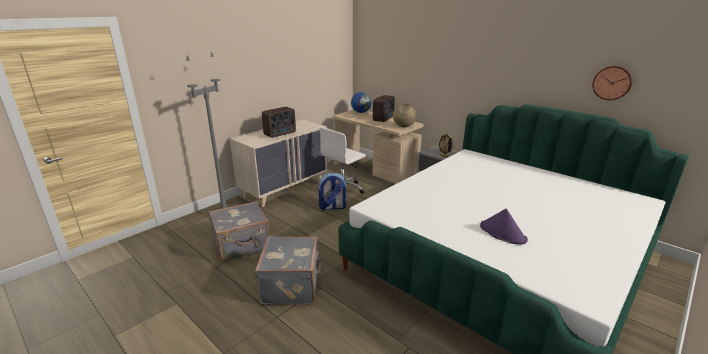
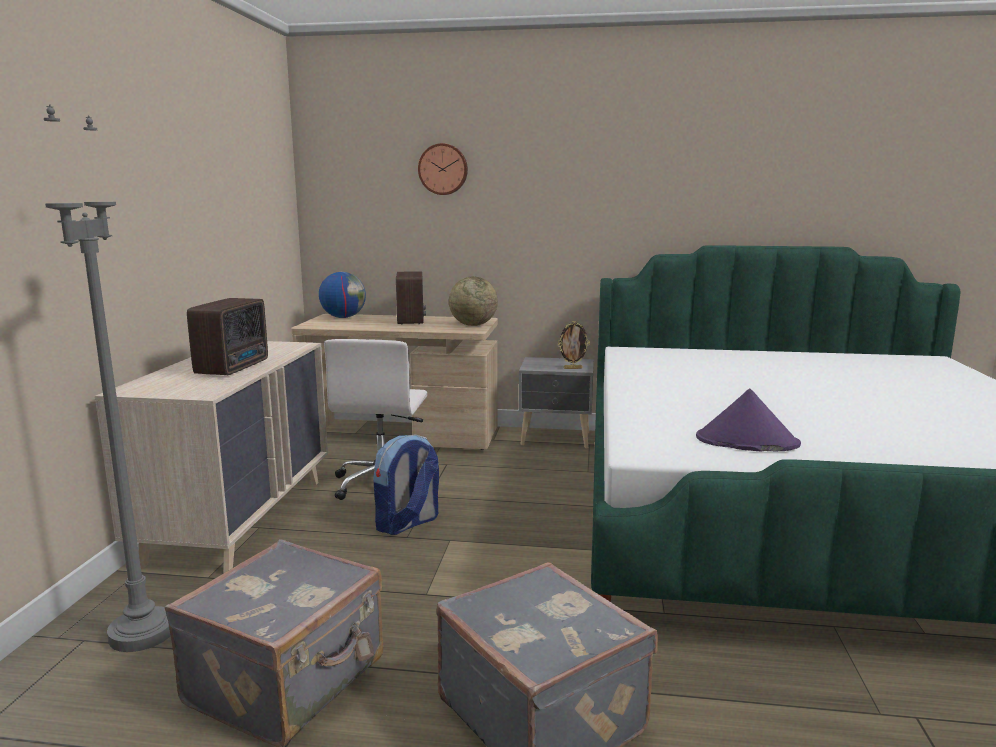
camera: 35 degrees left, 10 degrees down
purple hat [480,209,528,244] -> purple hat moved to [696,388,801,451]
wall clock [592,66,633,100] -> wall clock moved to [418,143,468,195]

